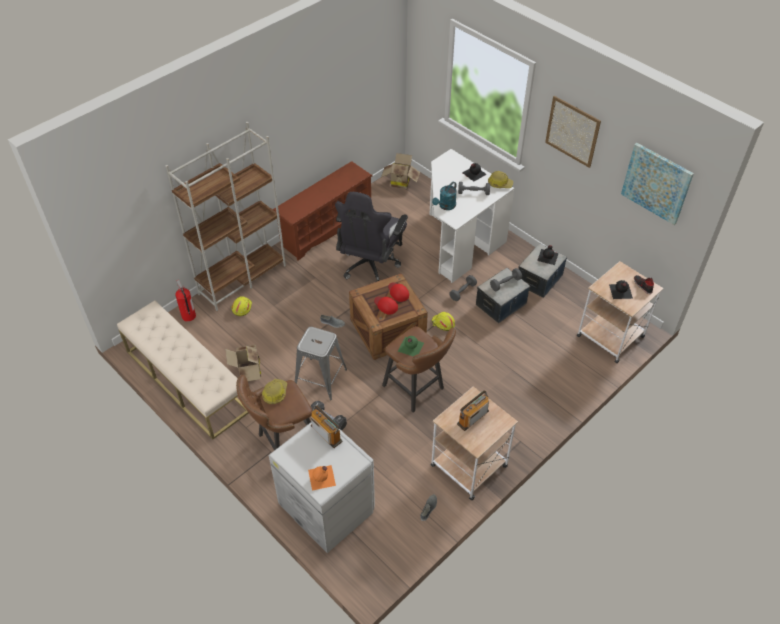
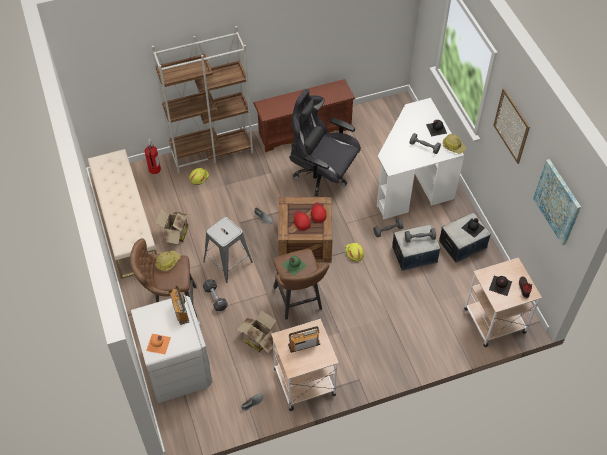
camera: 25 degrees right, 5 degrees up
black office chair [335,192,408,282] -> black office chair turned 75 degrees clockwise [289,89,361,196]
cardboard box [381,153,420,189] -> cardboard box moved to [236,310,276,353]
turquoise watering can [432,181,457,210] -> none

